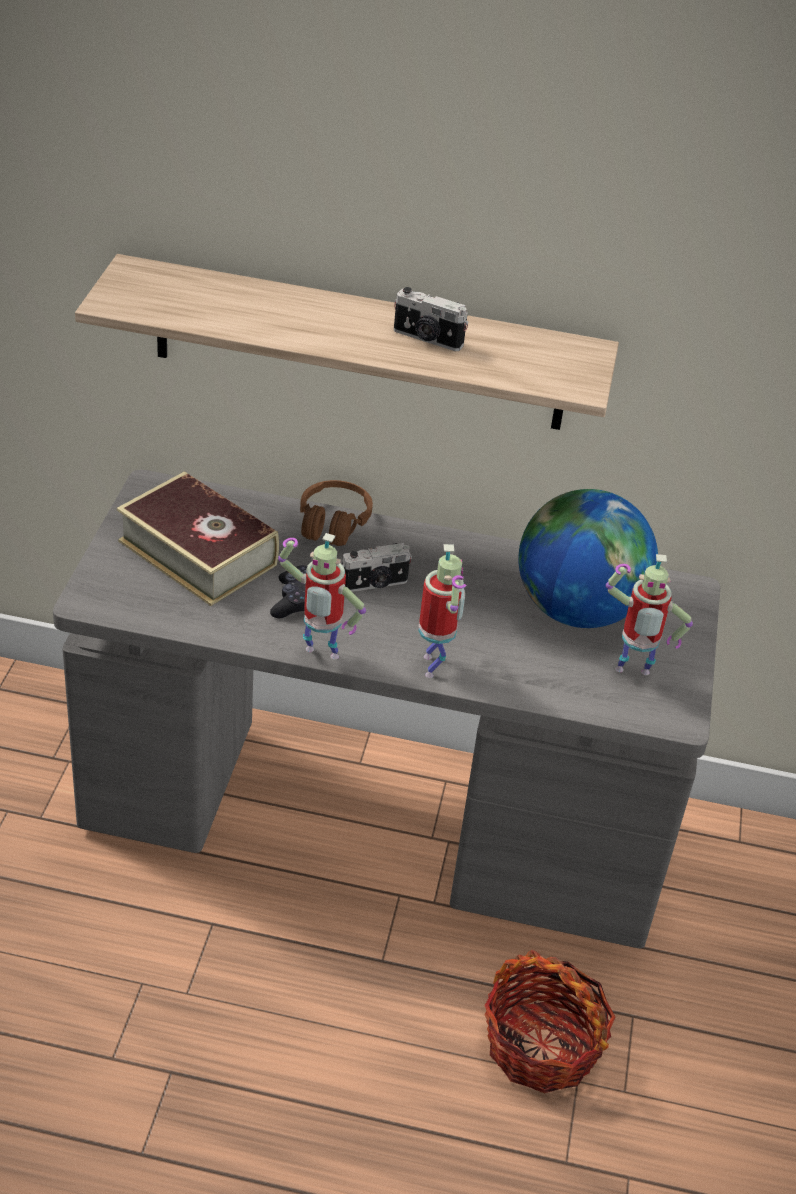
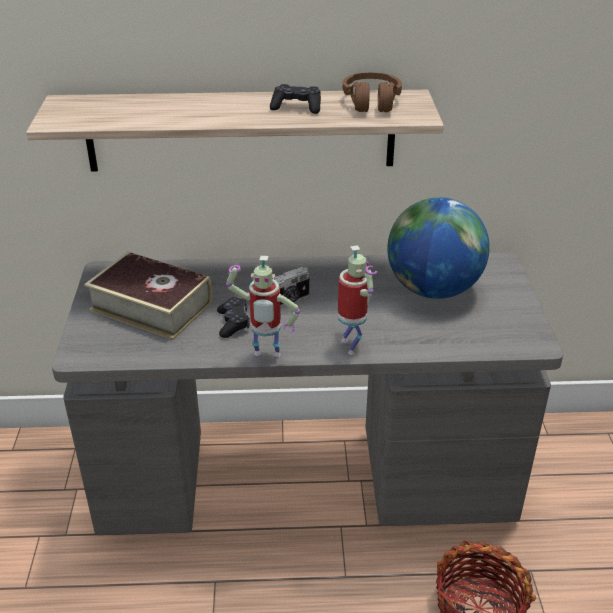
camera: 10 degrees left, 5 degrees down
brown headphones [300,480,373,546] -> brown headphones moved to [343,72,402,112]
camera [394,287,469,351] -> black game controller [270,84,321,114]
toy robot [606,554,693,675] -> none

